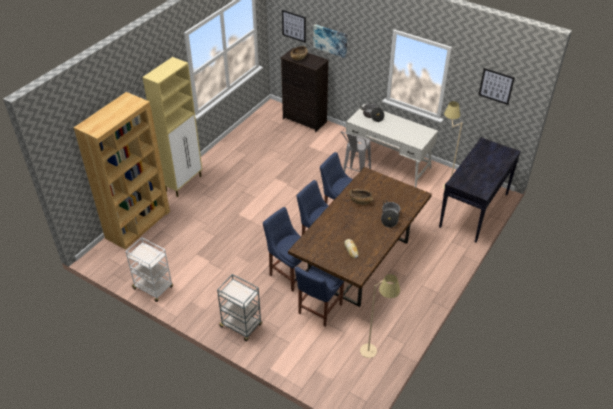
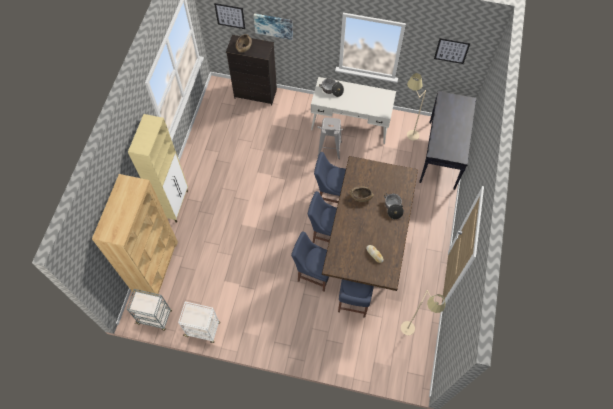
camera: 20 degrees left, 20 degrees up
grey cart [217,274,262,341] -> grey cart moved to [127,289,172,331]

